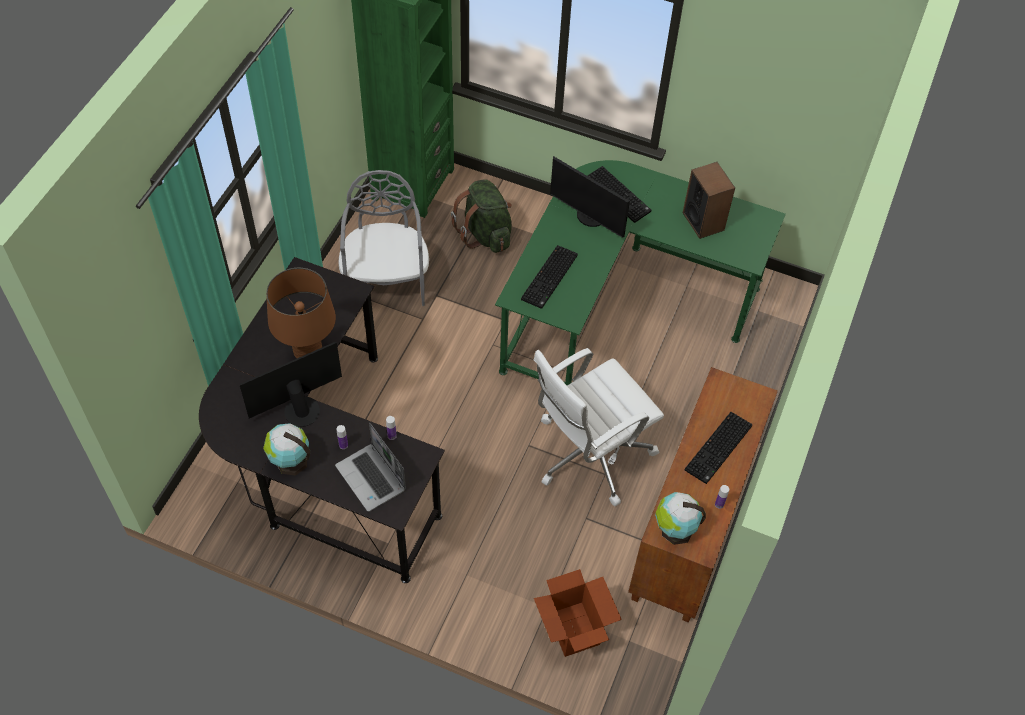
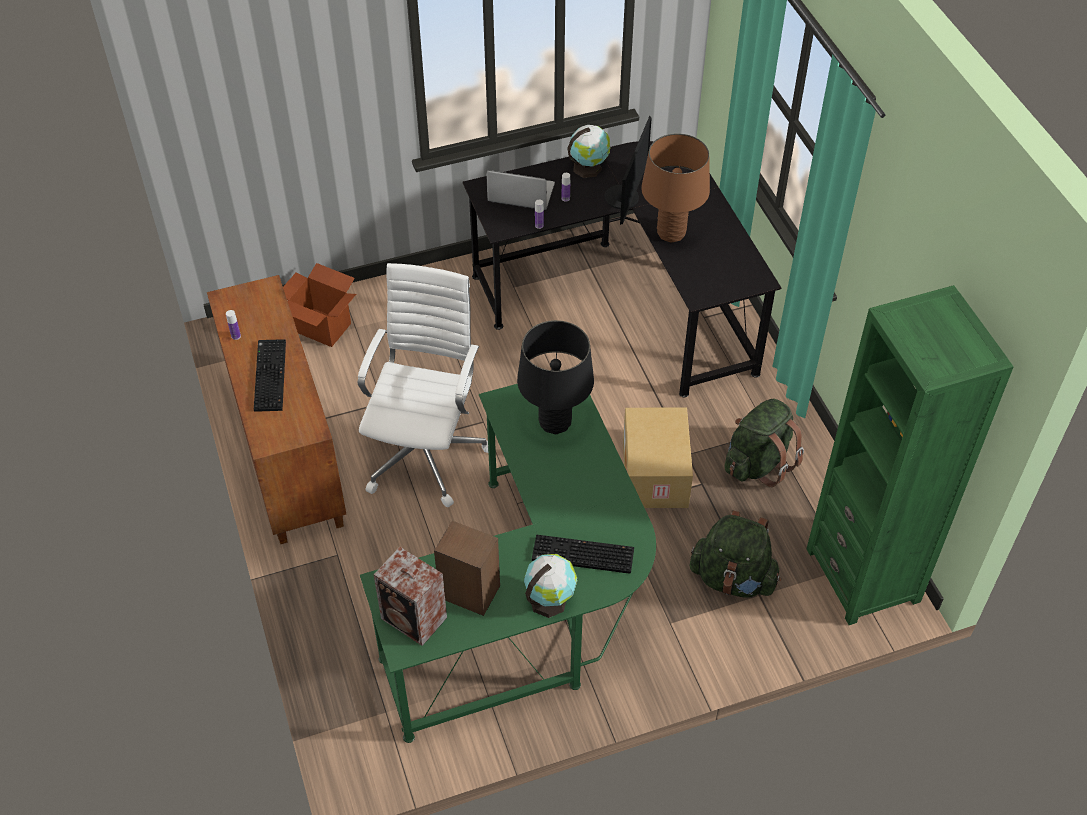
camera: 140 degrees right, 5 degrees down
grey chair [338,170,429,306] -> green backpack [725,398,804,487]
keyboard [521,245,578,309] -> black table lamp [517,320,594,434]
monitor [550,156,630,237] -> none
globe [655,492,706,545] -> globe moved to [524,554,578,618]
none -> speaker [374,547,447,646]
none -> cardboard box [623,407,693,508]

